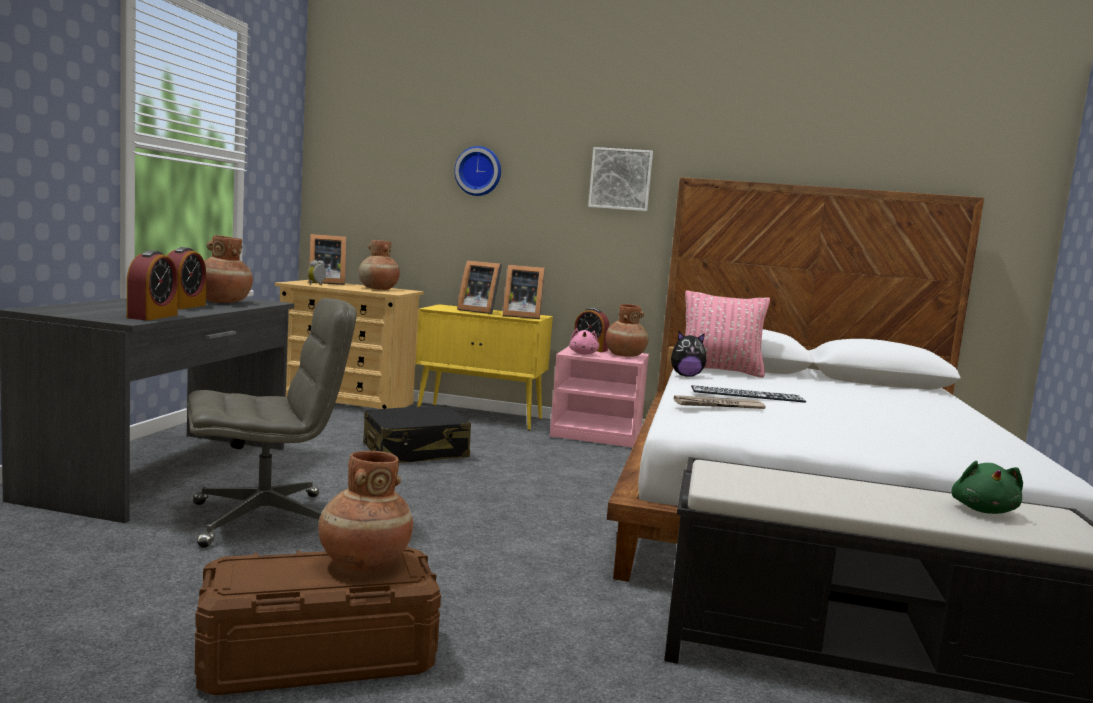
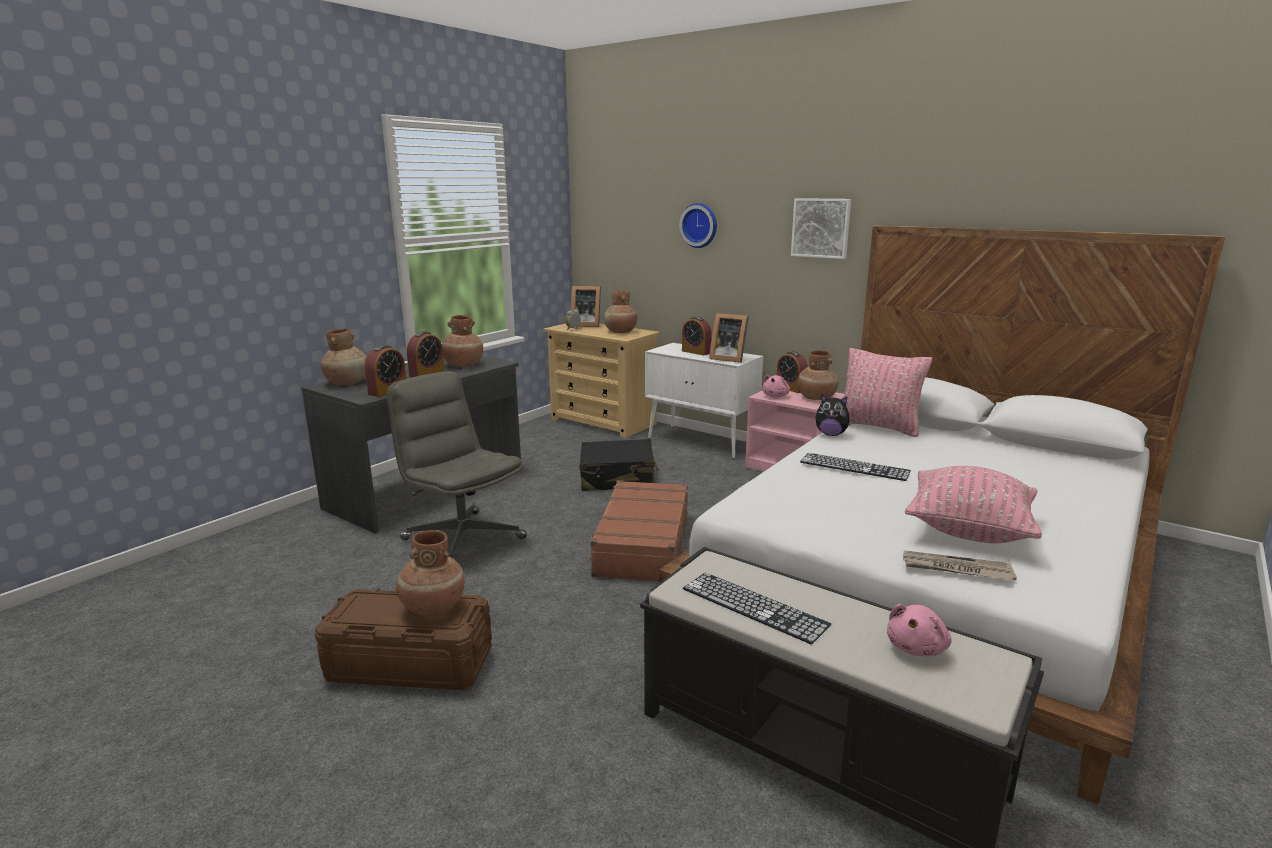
camera: 25 degrees right, 10 degrees up
grey office chair [187,298,357,548] -> grey office chair turned 135 degrees counterclockwise [387,371,527,560]
yellow cabinet [416,304,553,430] -> white cabinet [645,343,763,459]
picture frame [457,260,502,314] -> alarm clock [682,316,712,355]
newspaper [674,395,766,409] -> newspaper moved to [903,551,1017,580]
green plush toy [951,460,1023,514] -> pink plush toy [887,604,952,656]
none -> brown vase [321,329,367,385]
none -> brown suitcase [587,480,688,581]
none -> keyboard [683,573,831,644]
none -> pink pillow [905,466,1042,543]

